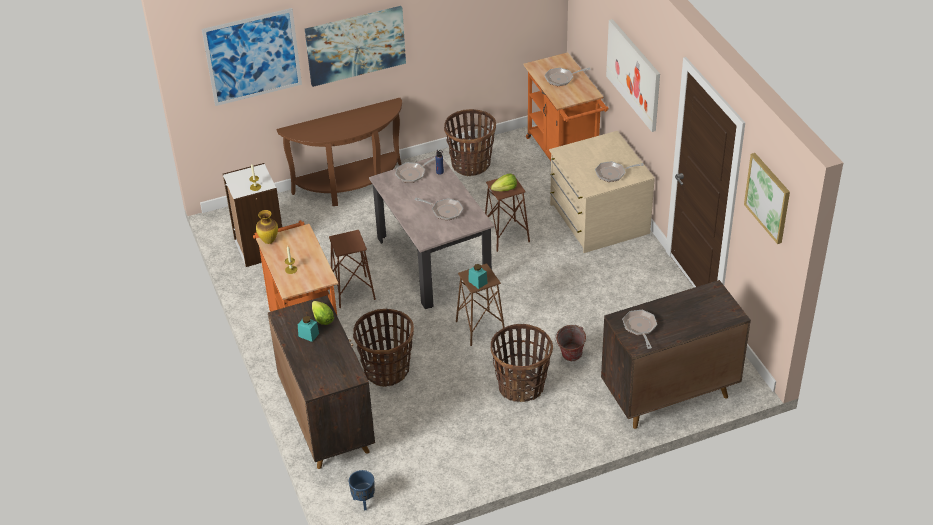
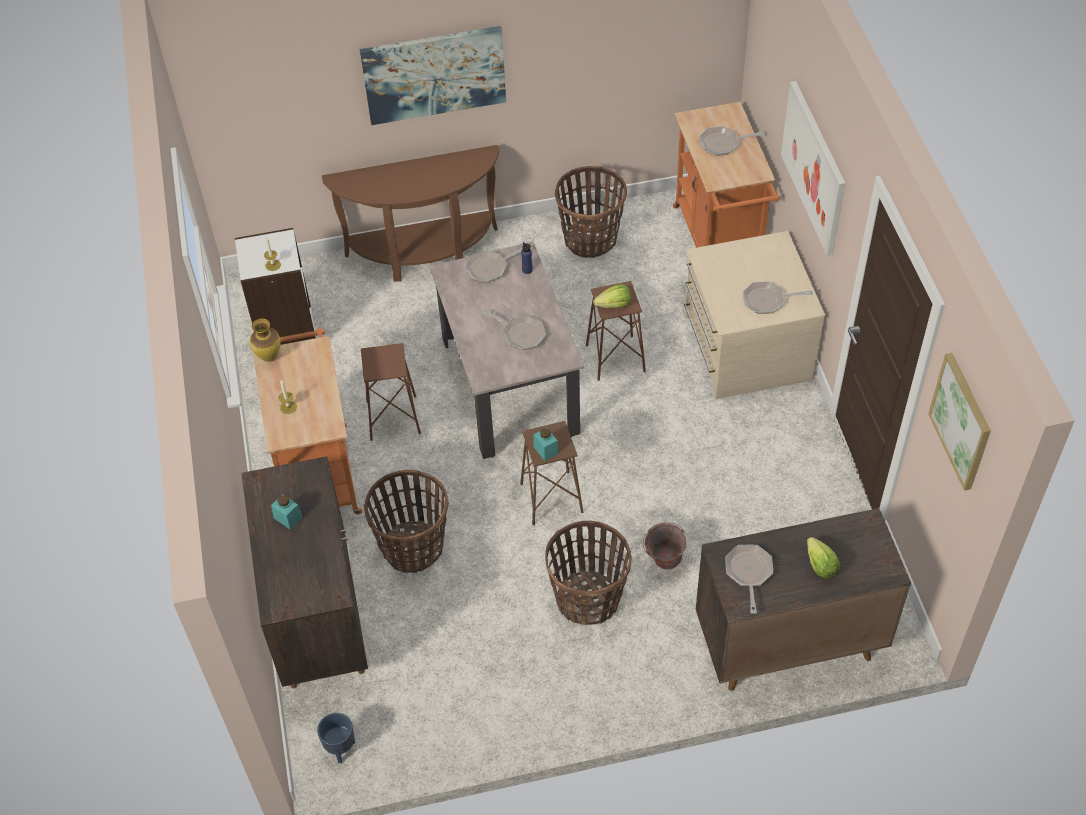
camera: 10 degrees right, 10 degrees up
picture [202,8,302,106] -> none
lettuce [312,301,334,325] -> lettuce moved to [807,537,840,578]

